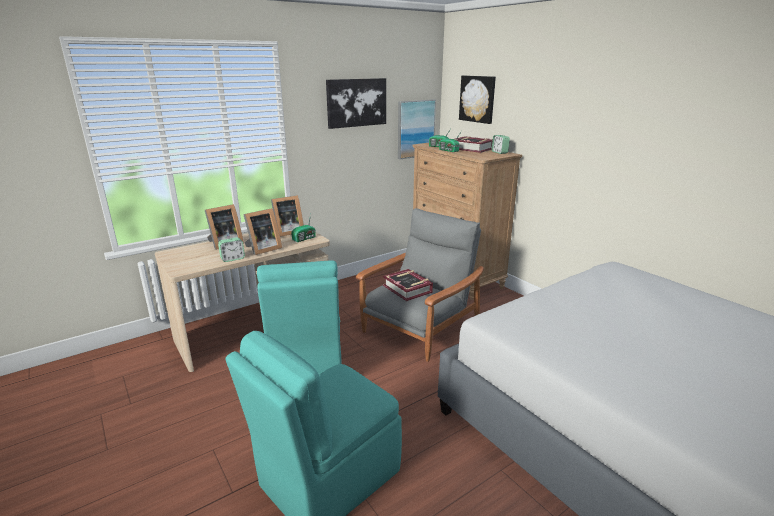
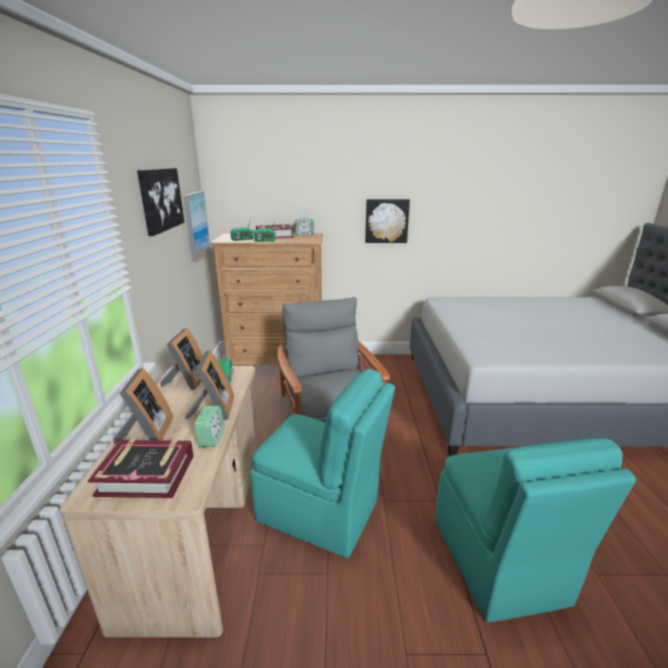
camera: 55 degrees left, 0 degrees up
book [383,269,433,301] -> book moved to [88,438,194,498]
picture [459,76,496,124] -> picture moved to [365,199,410,243]

